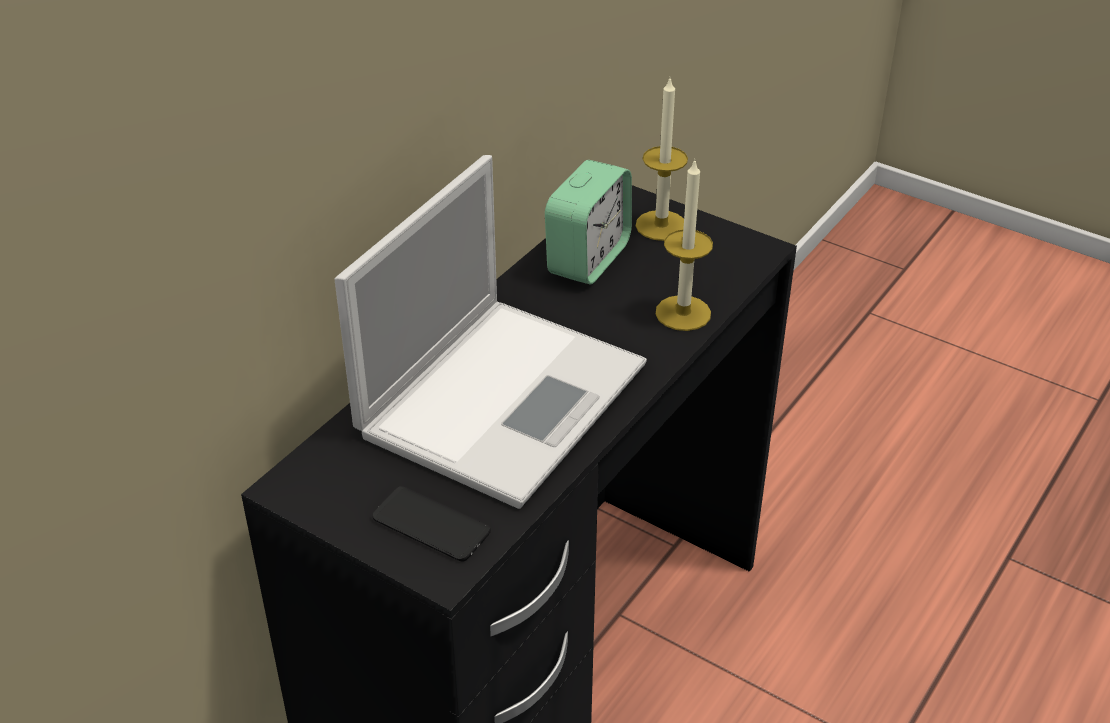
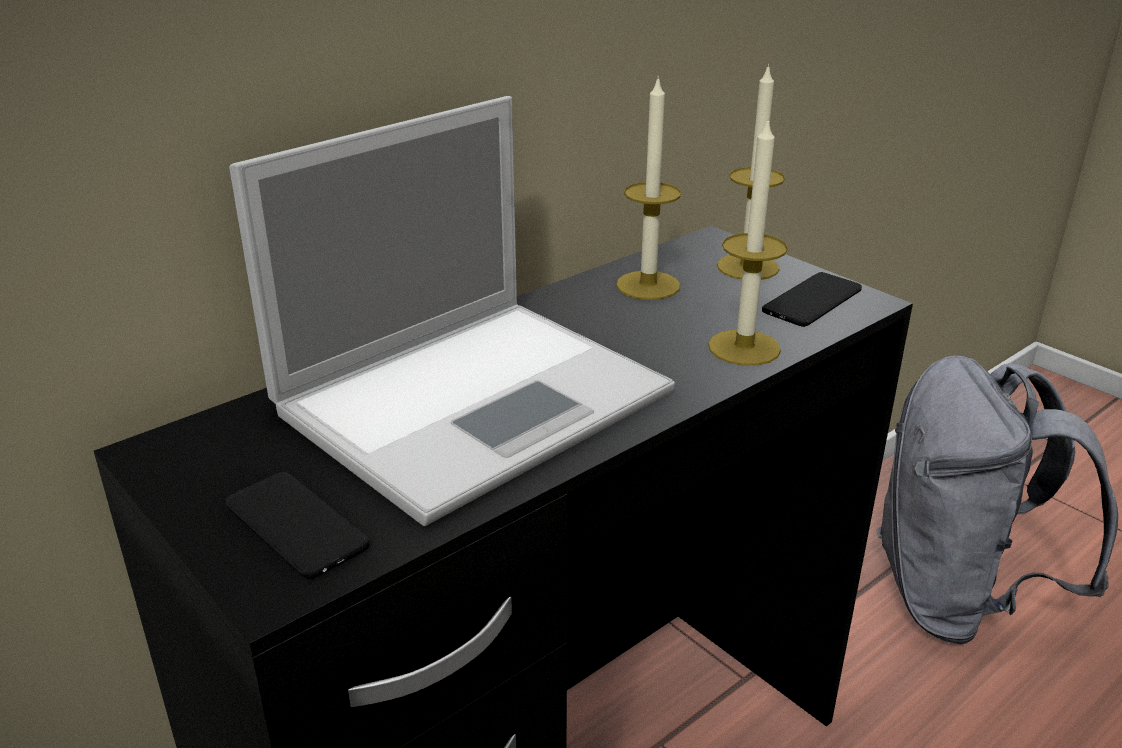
camera: 15 degrees right, 10 degrees down
alarm clock [545,160,632,284] -> candle [616,75,681,300]
none -> phone [762,272,862,327]
none -> grey backpack [876,356,1118,645]

